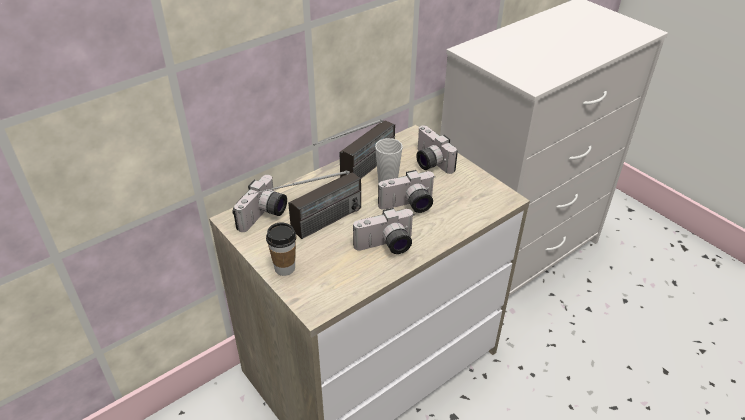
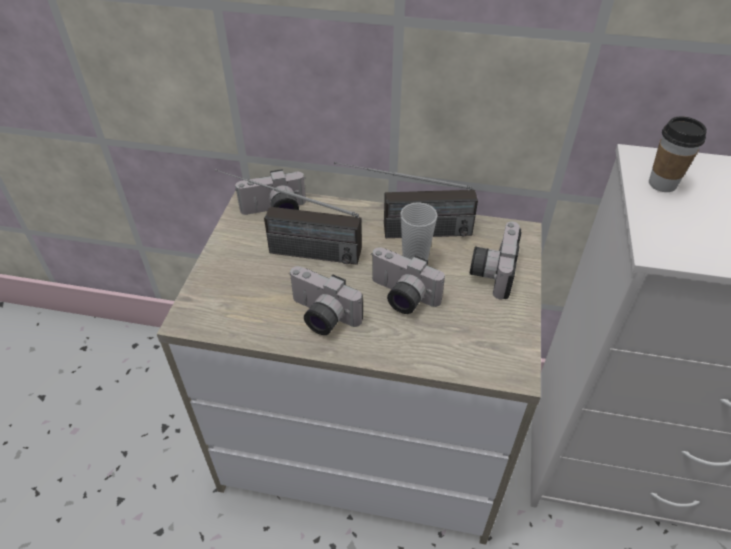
camera: 50 degrees right, 5 degrees up
cup [266,222,297,276] -> cup moved to [649,117,707,192]

